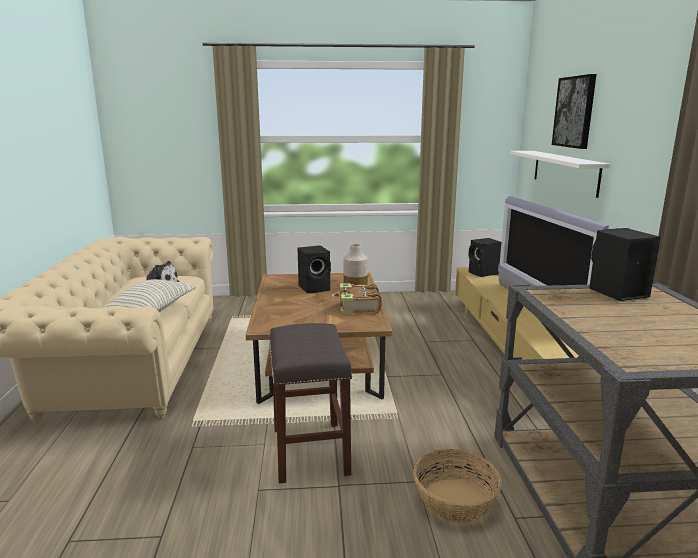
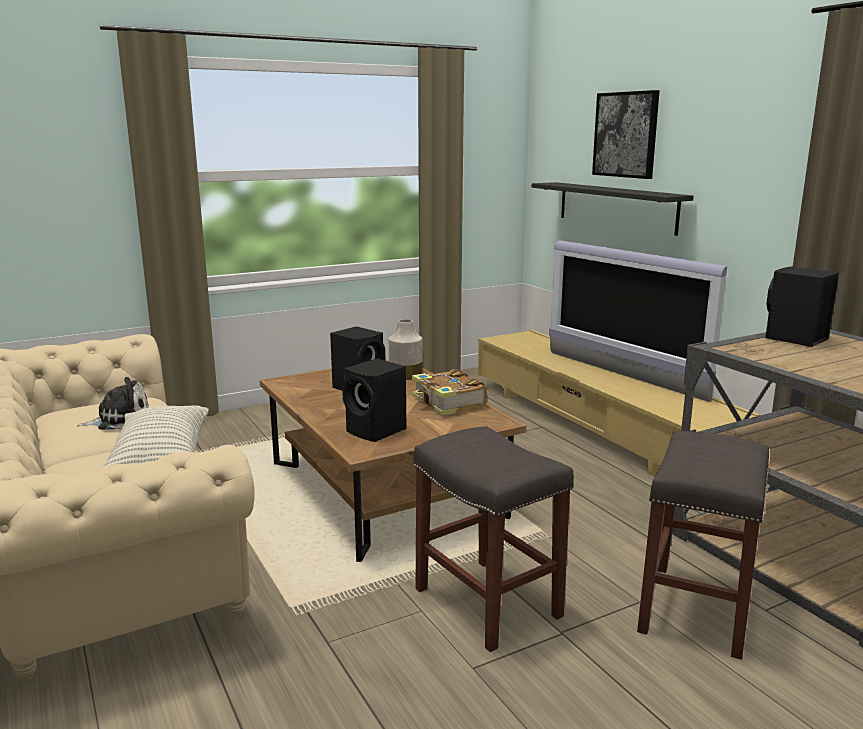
camera: 25 degrees left, 0 degrees up
basket [413,449,502,524] -> grey stool [637,431,769,660]
black speaker [468,238,501,277] -> black speaker moved to [342,359,406,442]
white shelf [511,151,610,198] -> black shelf [532,182,693,236]

